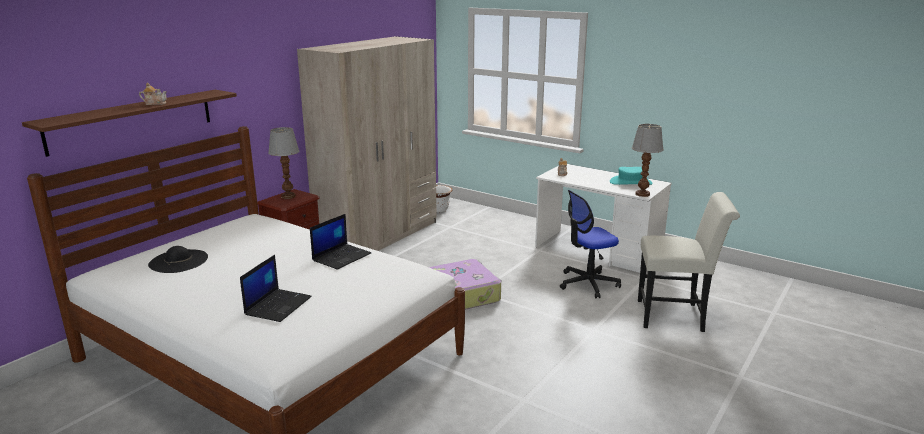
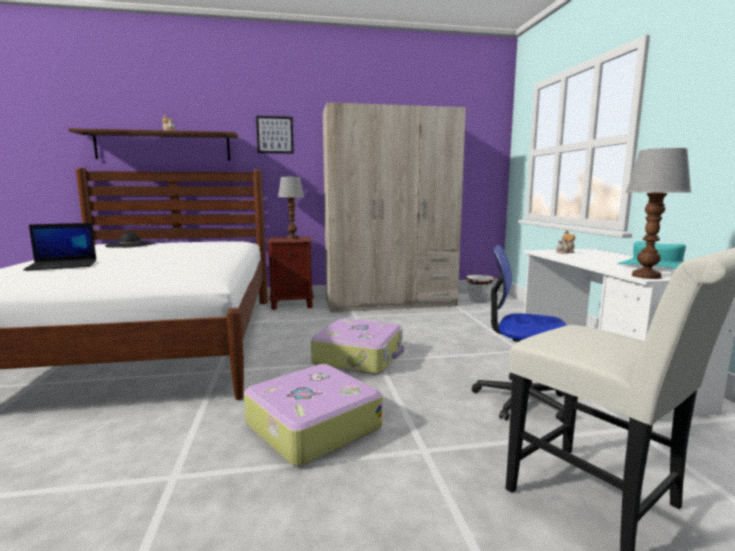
camera: 45 degrees right, 10 degrees down
laptop [310,214,371,270] -> none
none -> suitcase [244,364,382,466]
none -> picture [256,116,294,154]

